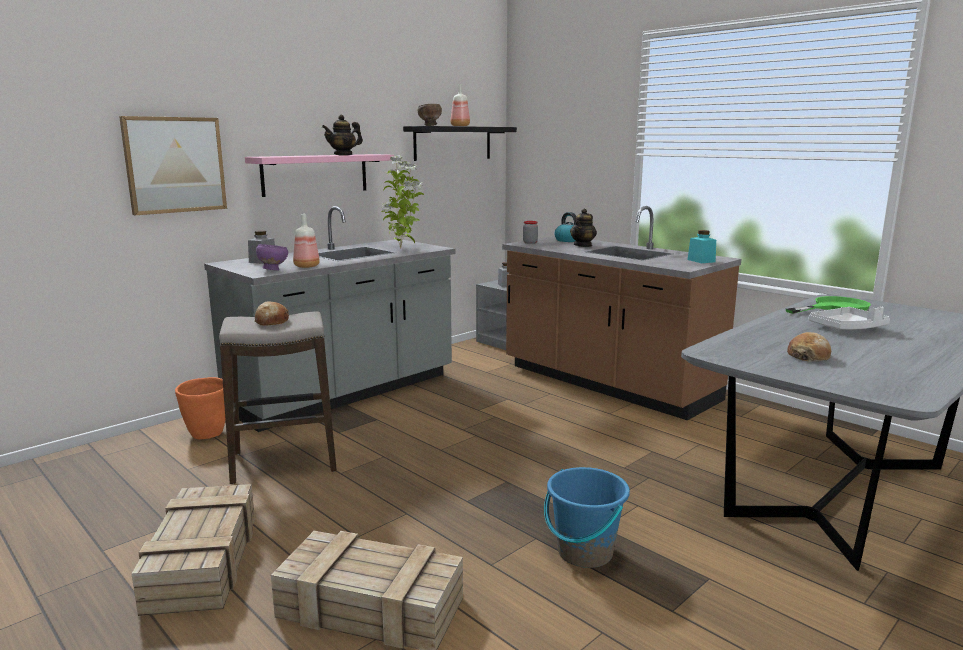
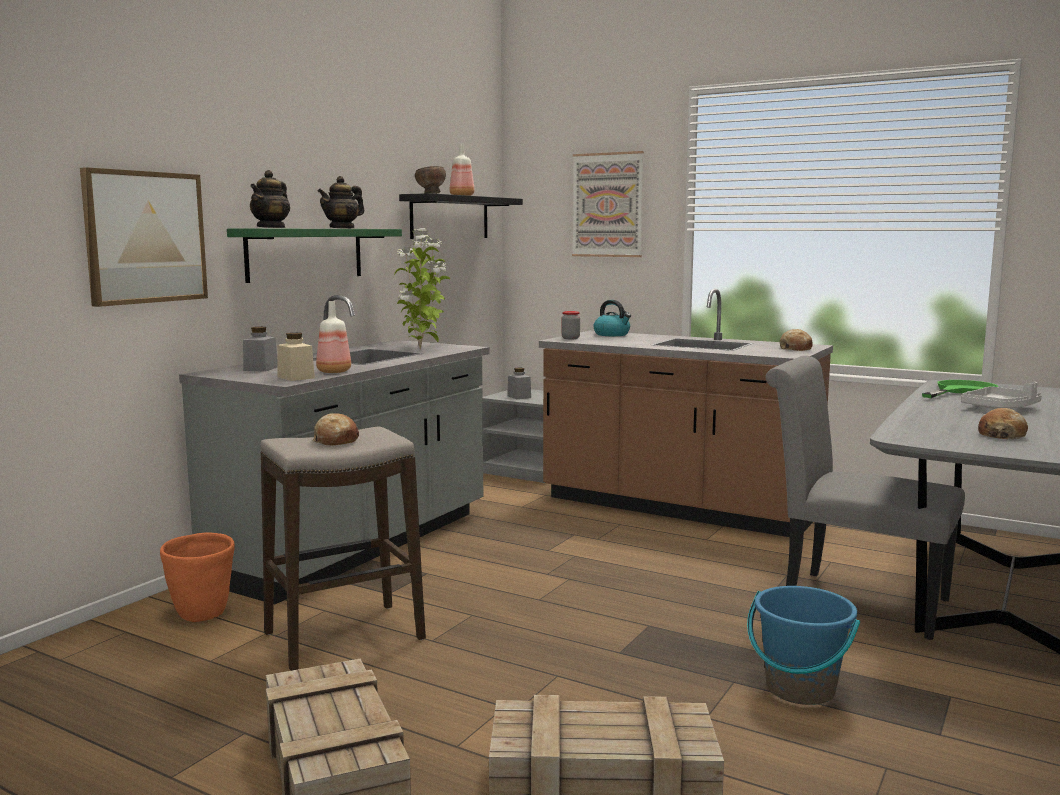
camera: 15 degrees left, 5 degrees down
pink shelf [245,154,394,197] -> green shelf [227,228,402,283]
purple bowl [256,244,288,271] -> beige jar [277,333,315,381]
teapot [570,208,597,247] -> teapot moved to [250,170,291,228]
turquoise jar [688,230,716,263] -> bread [780,329,813,351]
none -> picture [572,151,644,257]
none -> grey chair [765,356,965,640]

